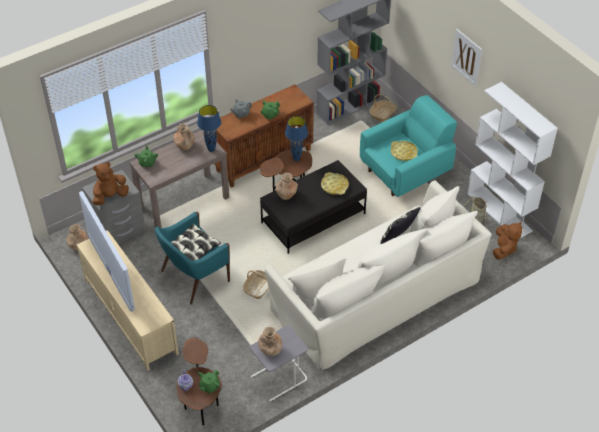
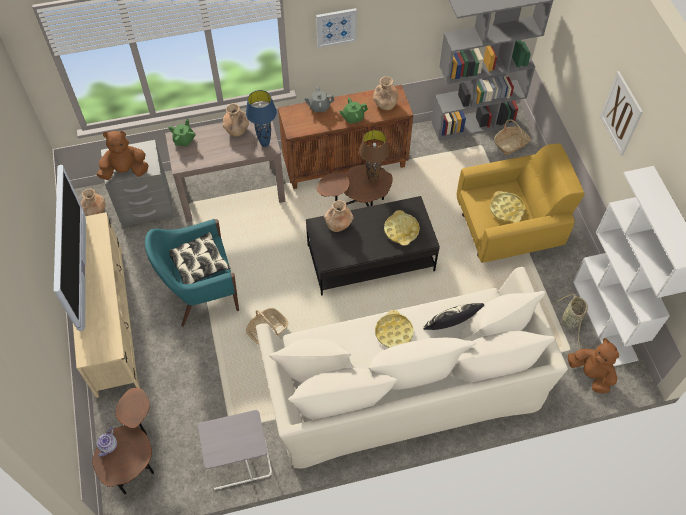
camera: 20 degrees right, 10 degrees up
green teapot [198,370,220,393] -> none
brown vase [258,327,282,356] -> brown vase moved to [373,76,399,110]
blue table lamp [285,116,308,161] -> brown table lamp [359,130,389,183]
turquoise armchair [360,95,457,197] -> yellow armchair [457,143,584,263]
brown plush toy [493,222,522,259] -> brown plush toy turned 75 degrees counterclockwise [568,338,619,393]
none -> picture [316,8,357,48]
none -> yellow tray [375,310,414,348]

